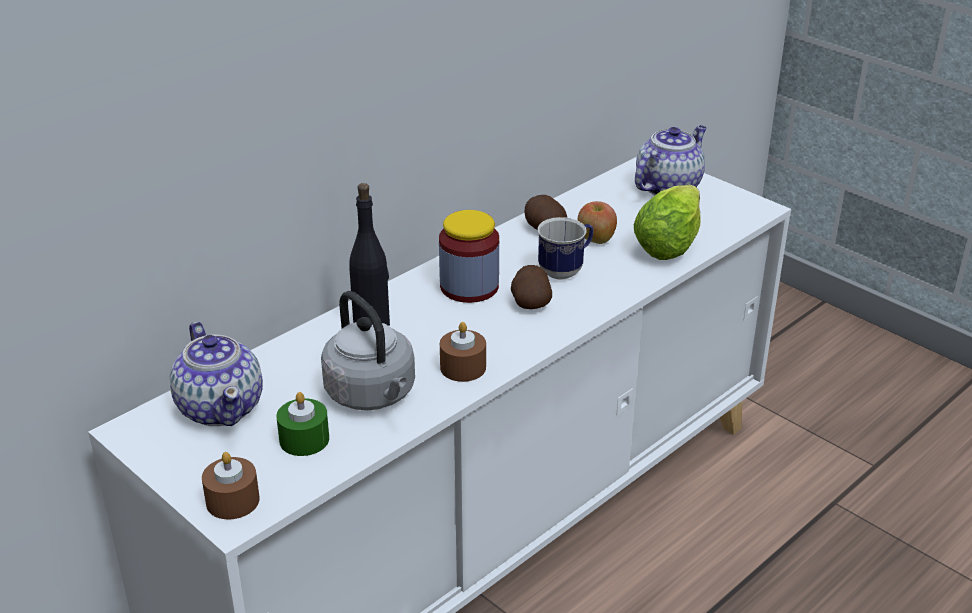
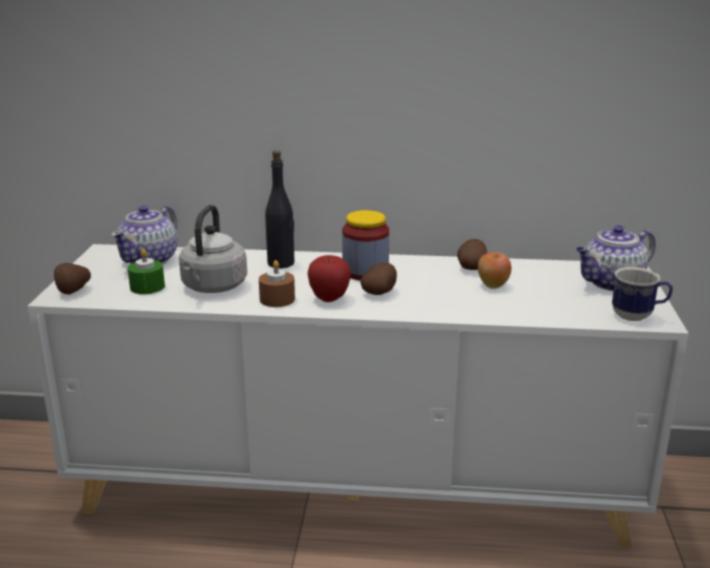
camera: 50 degrees right, 10 degrees down
brown candle [202,452,260,519] -> potato [54,263,91,295]
mug [538,217,593,279] -> mug moved to [612,267,673,321]
lettuce [634,185,701,260] -> none
teapot [635,125,707,195] -> teapot turned 150 degrees clockwise [576,225,656,291]
none -> apple [308,255,351,302]

